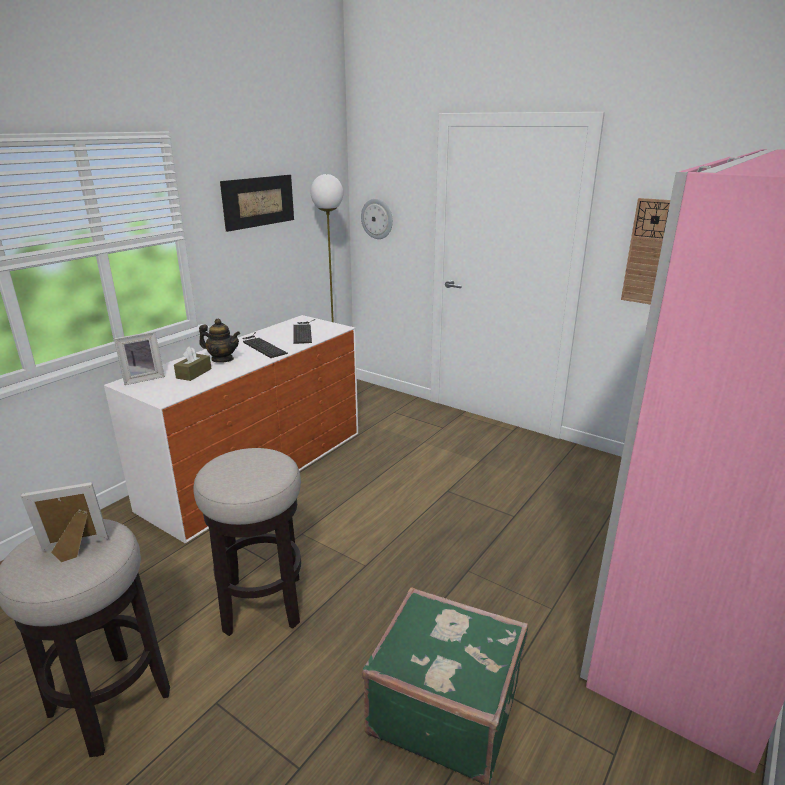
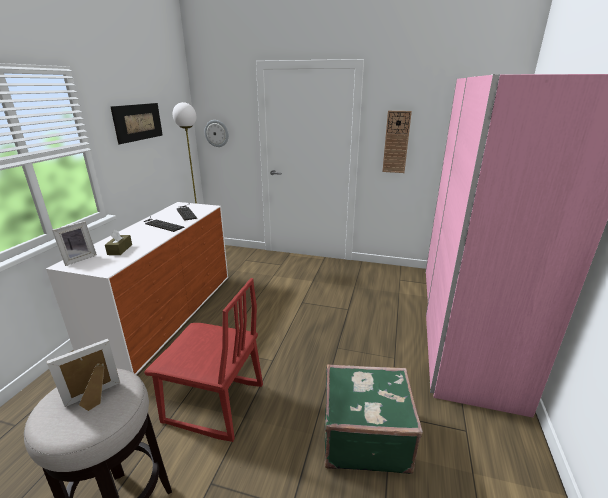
camera: 20 degrees left, 0 degrees up
stool [193,448,301,636] -> red chair [144,278,263,442]
teapot [199,319,240,363] -> none

